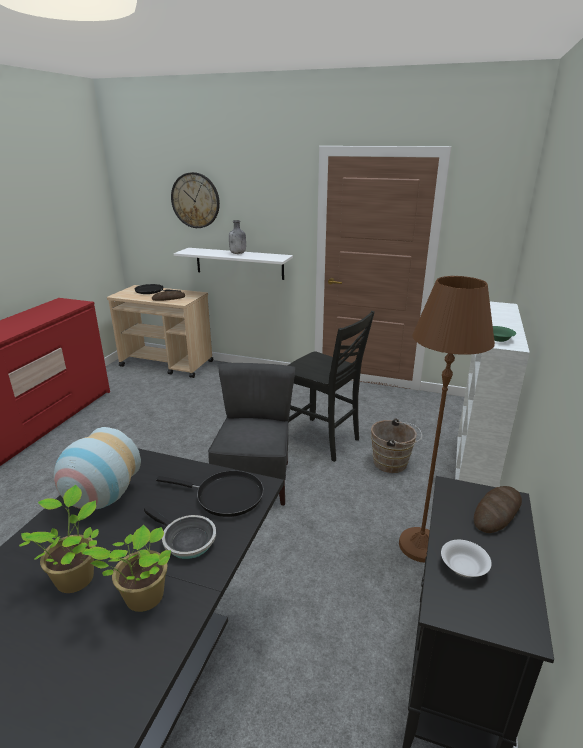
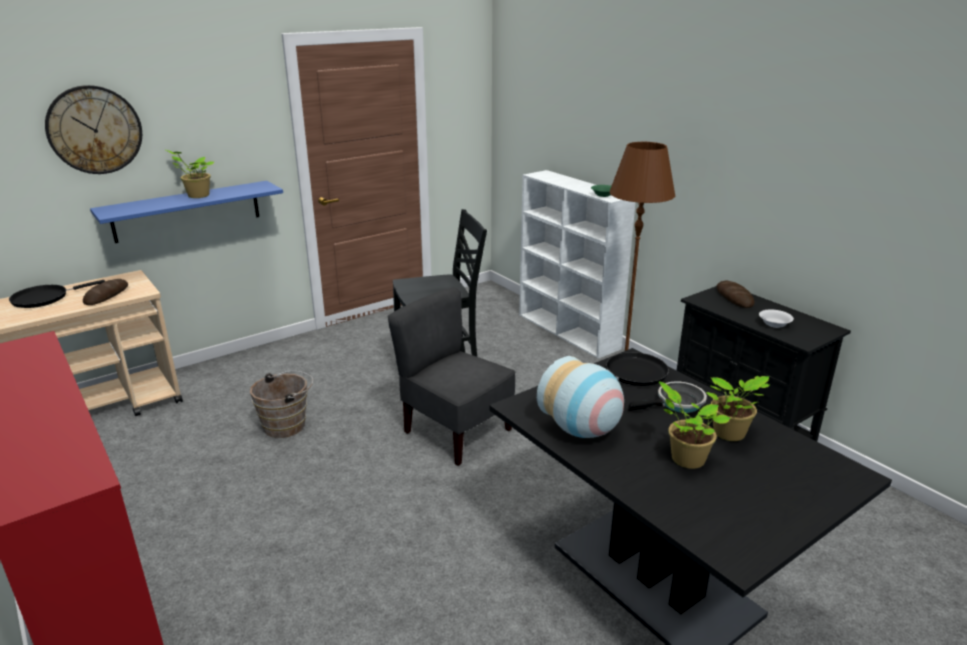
camera: 55 degrees left, 0 degrees up
white shelf [174,248,293,280] -> blue shelf [90,181,283,243]
grey bottle [229,220,246,254] -> potted plant [164,149,214,198]
brown bucket [371,419,422,473] -> brown bucket moved to [250,371,313,438]

